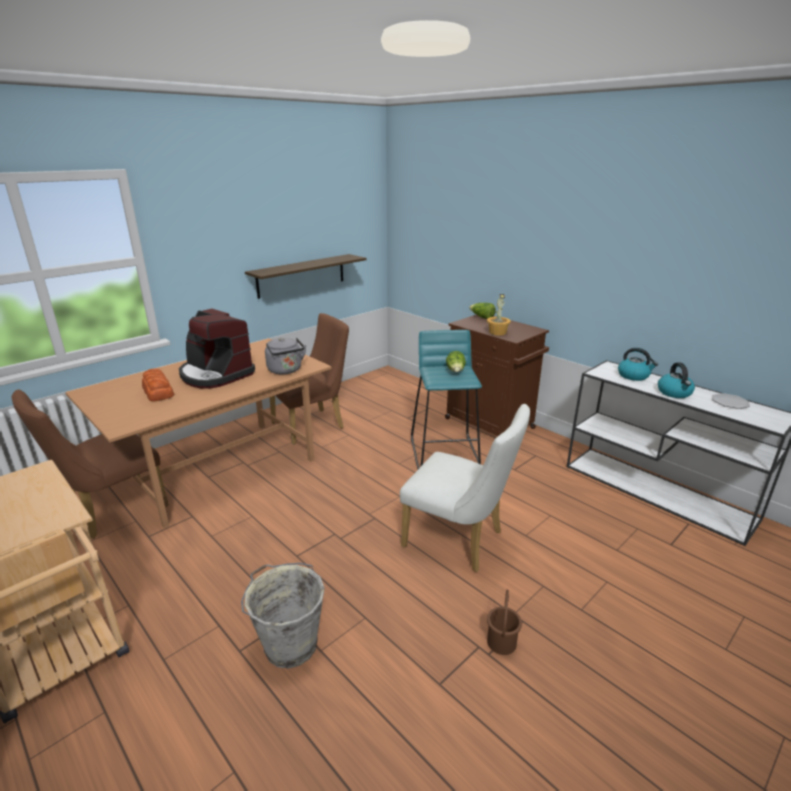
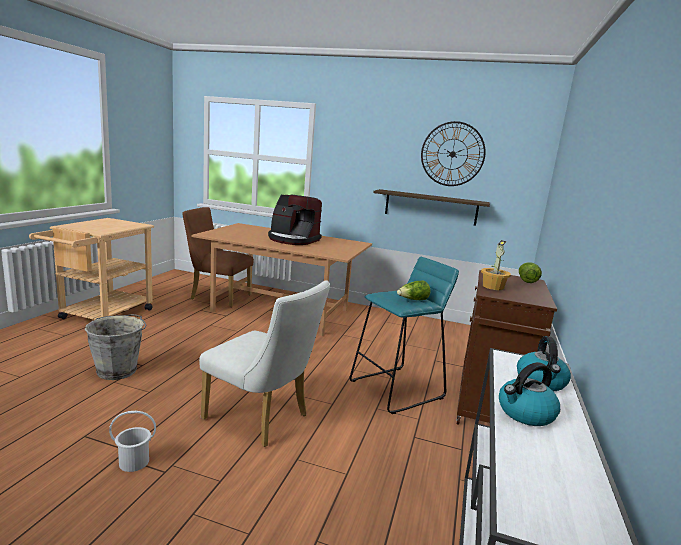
camera: 60 degrees right, 10 degrees down
bread [142,368,174,402] -> none
coffee machine [179,309,255,389] -> coffee machine turned 75 degrees counterclockwise [268,194,322,245]
grey kettle [265,338,307,374] -> none
brown chair [270,313,349,445] -> none
white chair [400,404,530,572] -> white chair turned 60 degrees counterclockwise [199,280,330,447]
brown bucket [487,590,522,655] -> white bucket [109,411,156,472]
plate [712,393,750,409] -> none
none -> wall clock [421,121,486,186]

